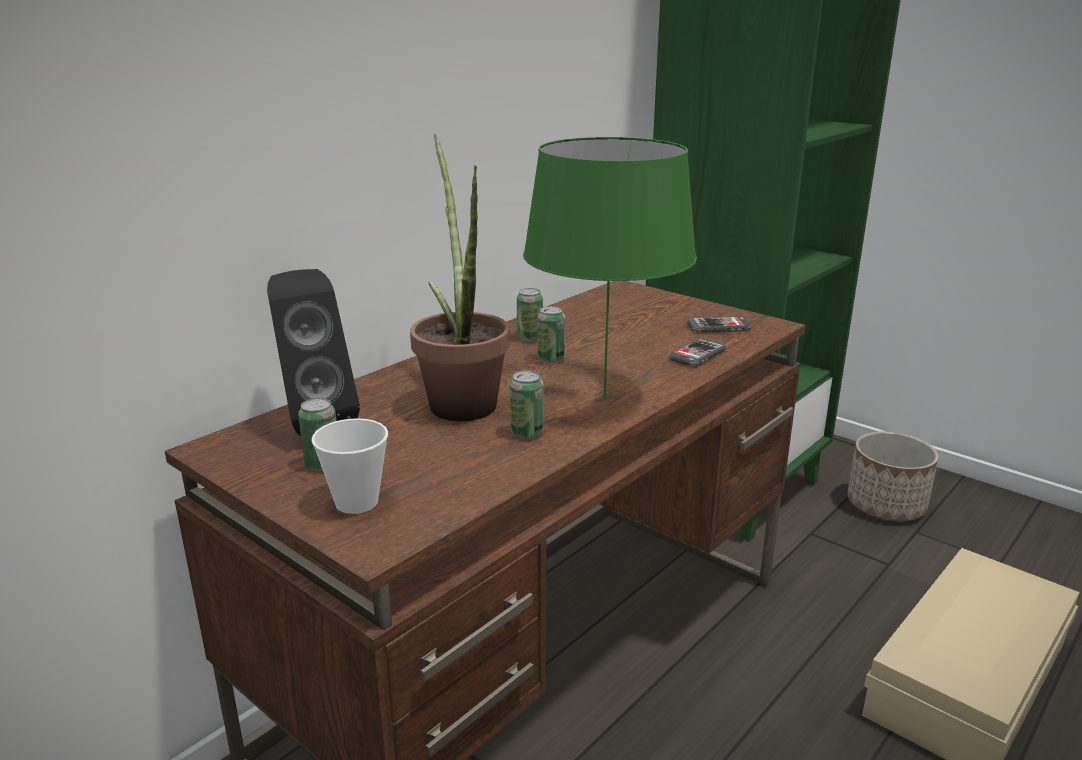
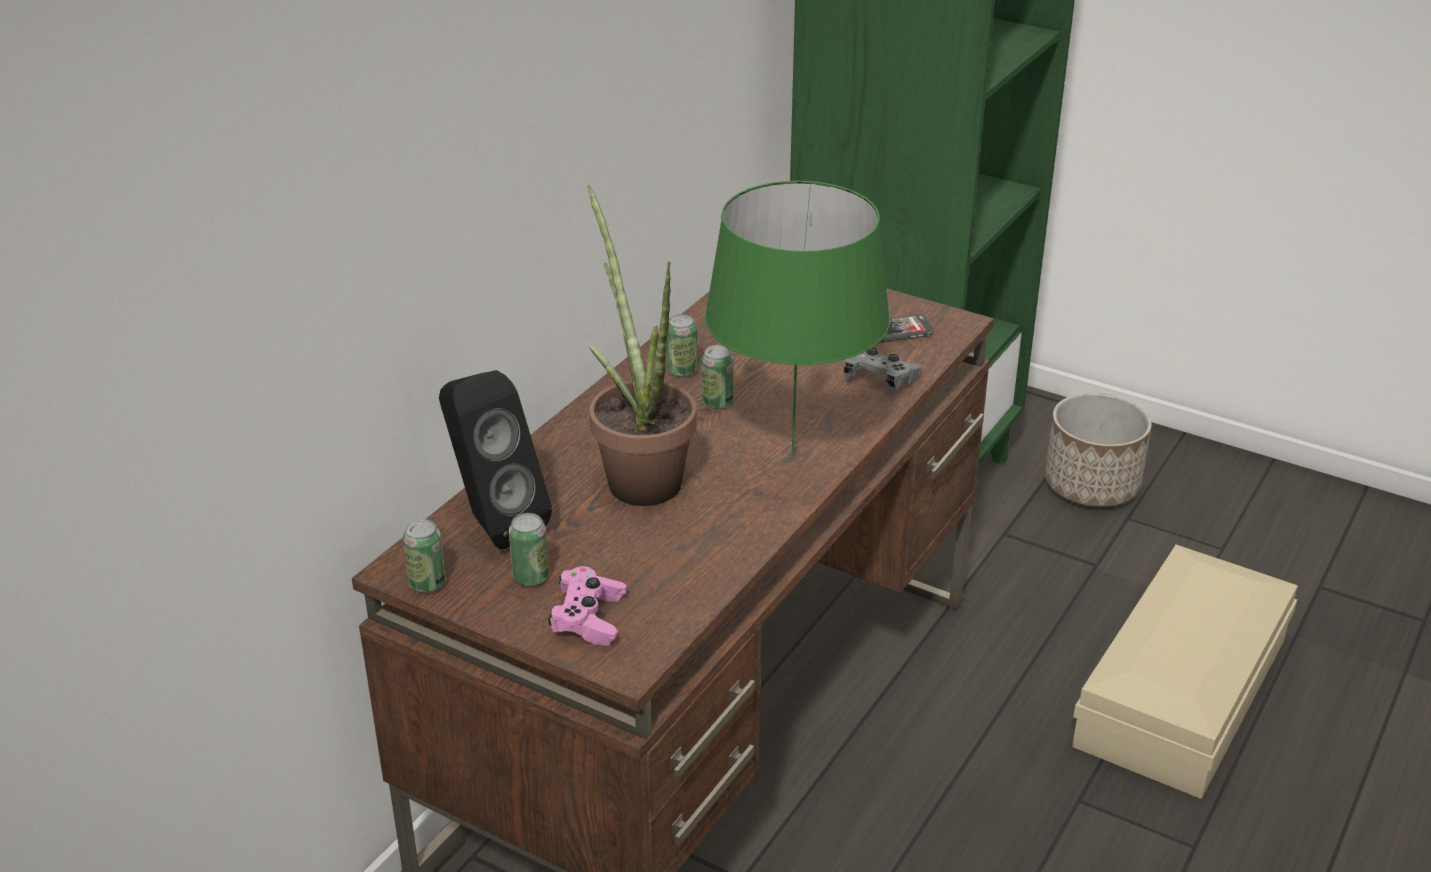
camera: 10 degrees left, 10 degrees up
cup [311,418,388,514] -> pink game controller [548,566,626,645]
can [510,371,543,439] -> can moved to [403,519,446,592]
phone [669,338,727,366] -> grey game controller [844,347,922,393]

